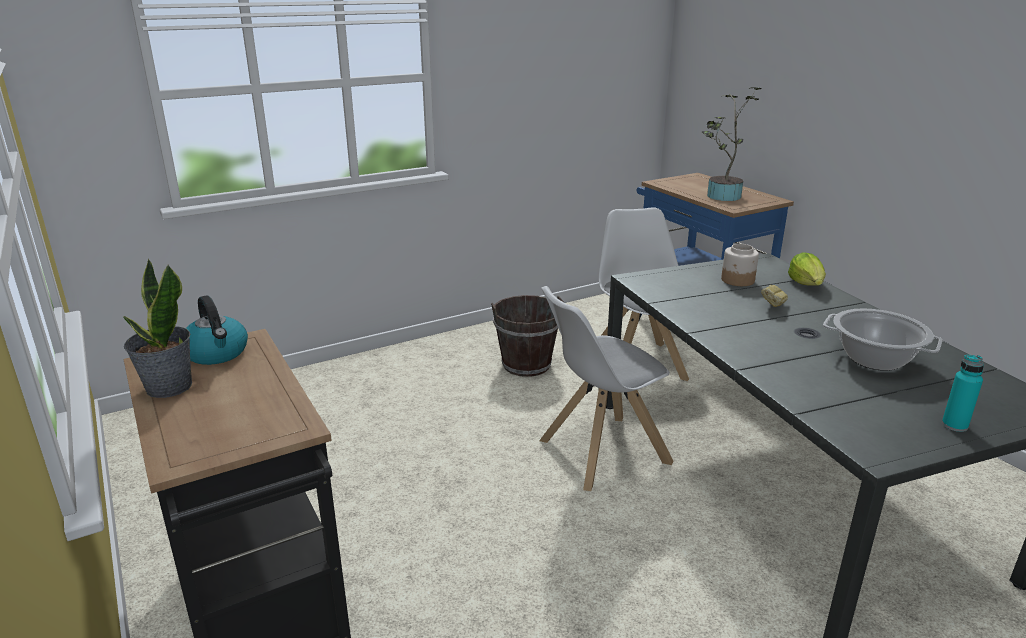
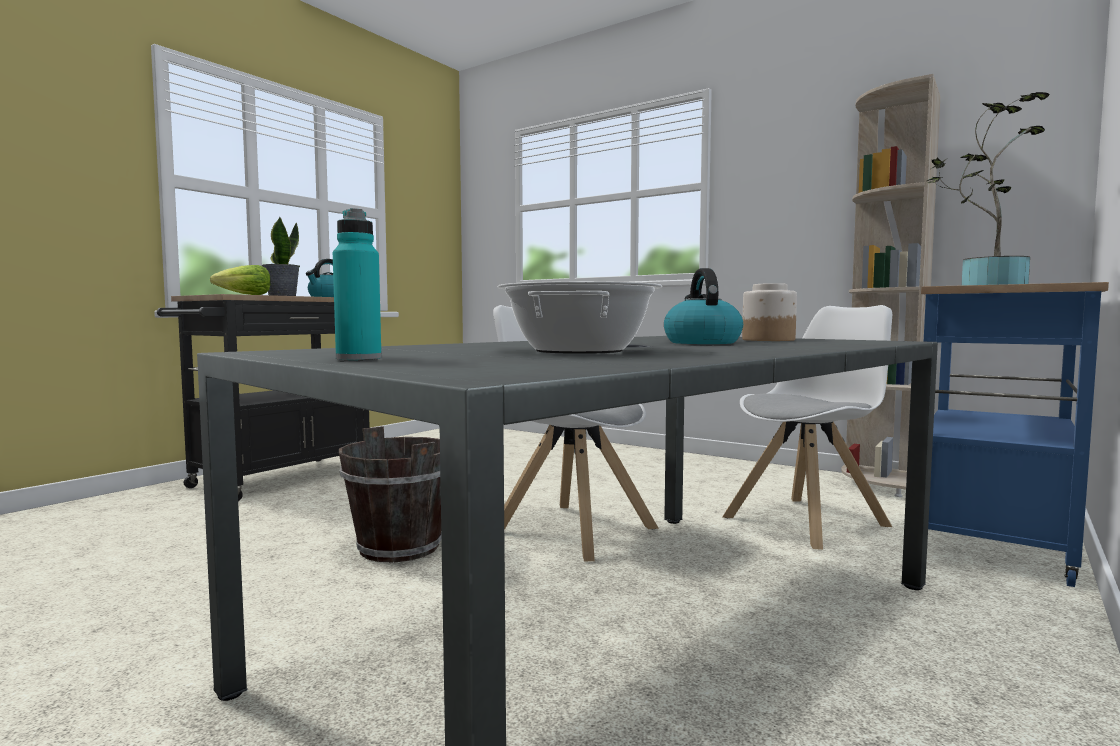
camera: 65 degrees right, 20 degrees down
brown bucket [491,295,563,377] -> brown bucket moved to [339,426,441,562]
bread [761,285,788,307] -> kettle [664,268,743,344]
lettuce [788,252,826,286] -> lettuce moved to [210,265,271,295]
none -> beige bookcase [841,74,940,497]

